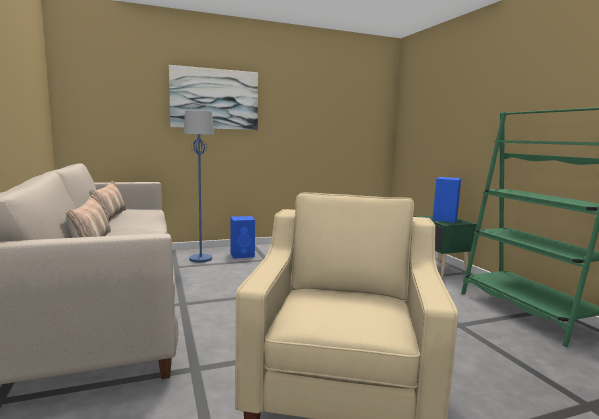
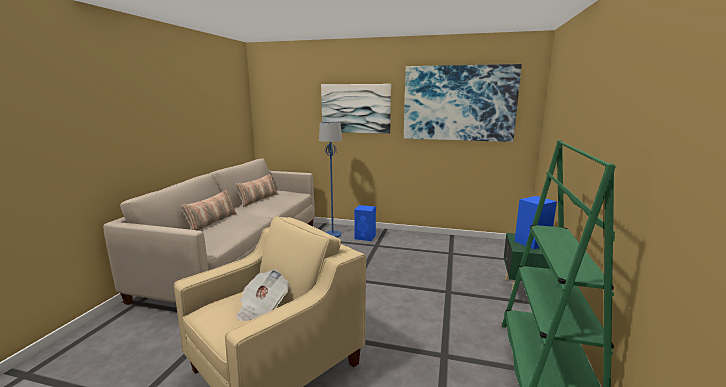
camera: 35 degrees right, 5 degrees up
none -> newspaper [236,269,289,321]
none -> picture [404,64,522,142]

